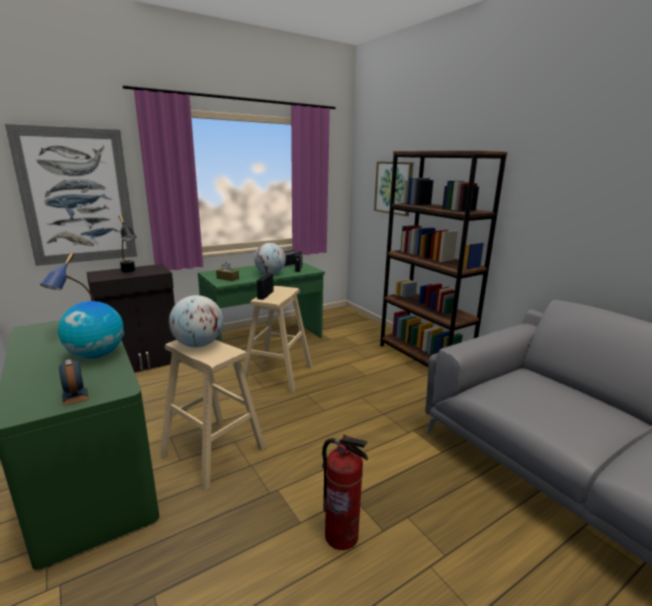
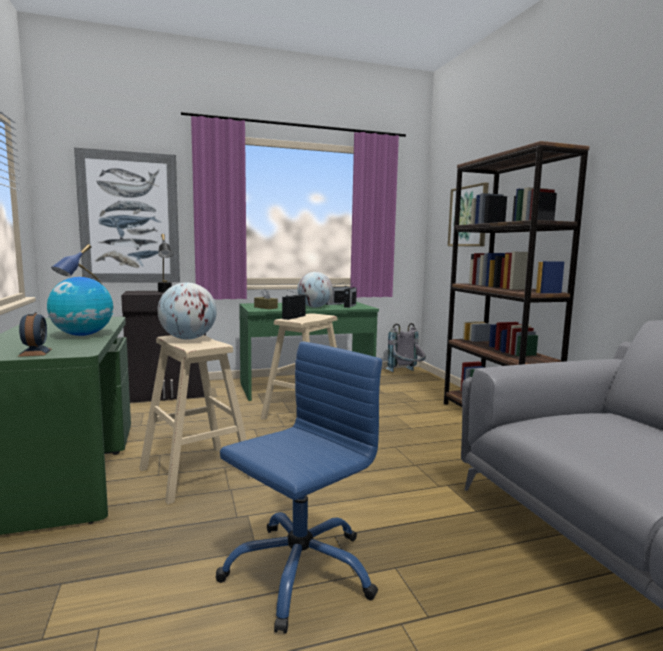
camera: 15 degrees right, 10 degrees down
fire extinguisher [322,435,368,550] -> blue office chair [216,341,382,634]
none -> grey backpack [386,323,426,373]

